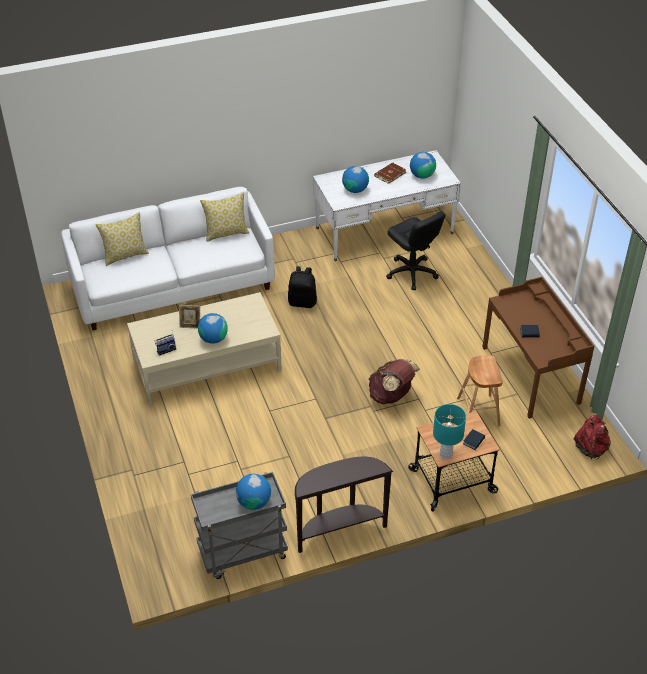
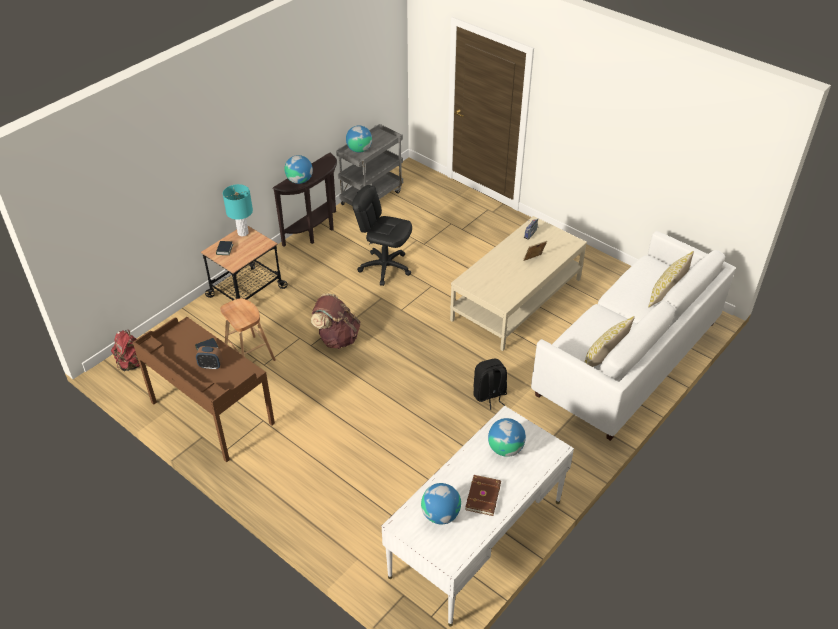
camera: 150 degrees right, 0 degrees up
globe [198,313,228,344] -> globe moved to [284,155,313,184]
black office chair [386,211,446,290] -> black office chair moved to [352,185,412,286]
none -> alarm clock [196,346,222,370]

